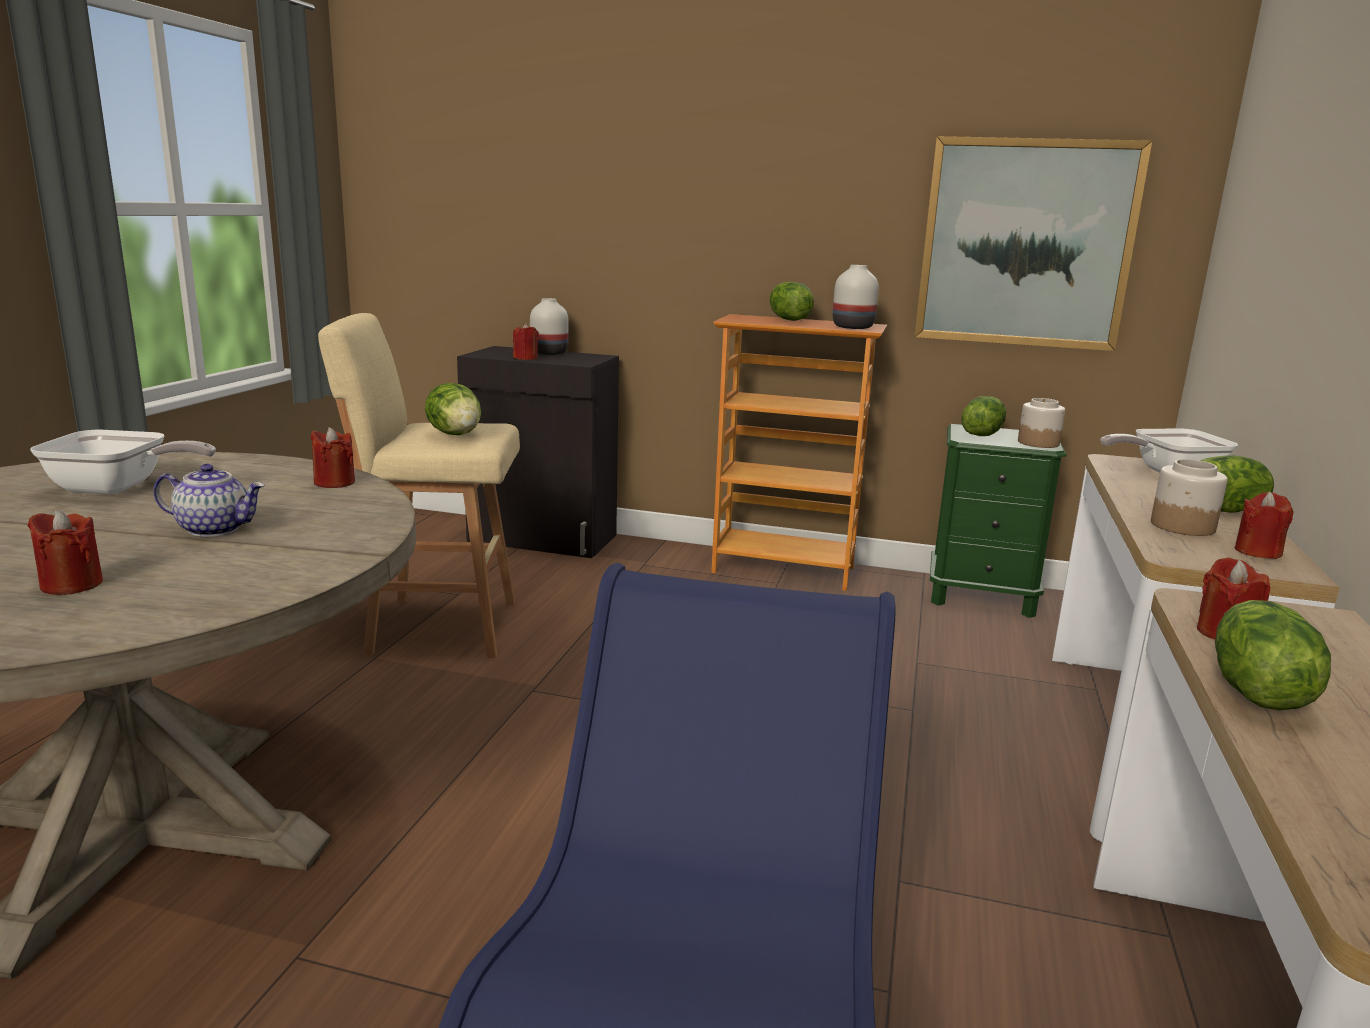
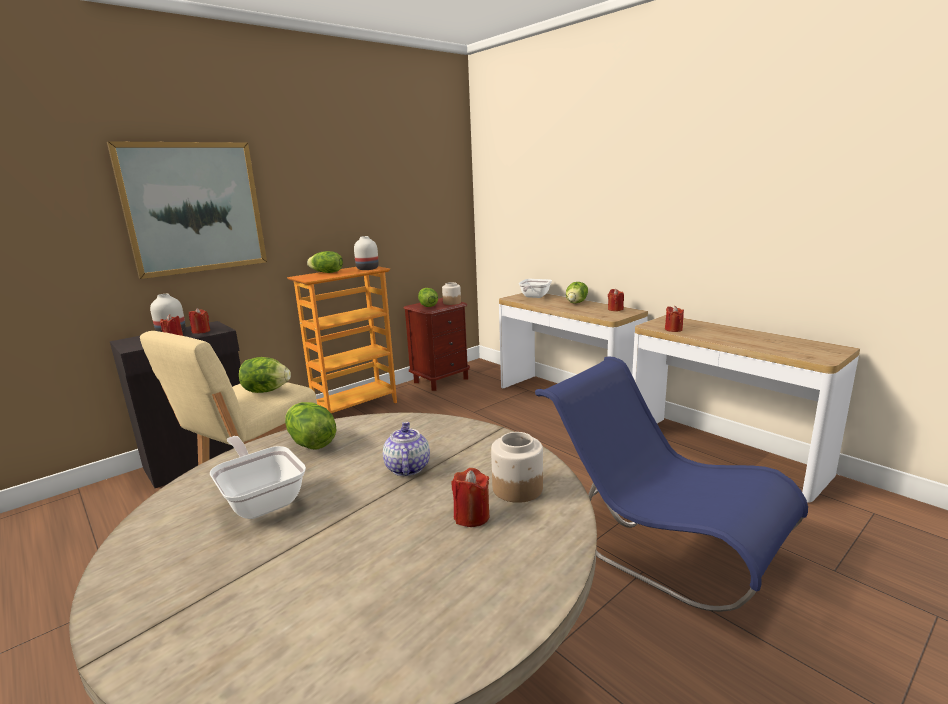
camera: 55 degrees left, 0 degrees up
frying pan [30,430,216,494] -> frying pan turned 75 degrees counterclockwise [210,436,306,519]
teapot [153,464,265,537] -> teapot turned 45 degrees counterclockwise [383,422,430,476]
red candle [311,427,355,488] -> red candle moved to [189,308,210,334]
picture [914,136,1152,351] -> picture moved to [107,141,267,279]
green nightstand [930,424,1067,618] -> brown nightstand [403,298,470,391]
jar [1151,459,1228,536] -> jar moved to [491,432,543,503]
lettuce [1215,600,1331,711] -> lettuce moved to [285,402,336,450]

